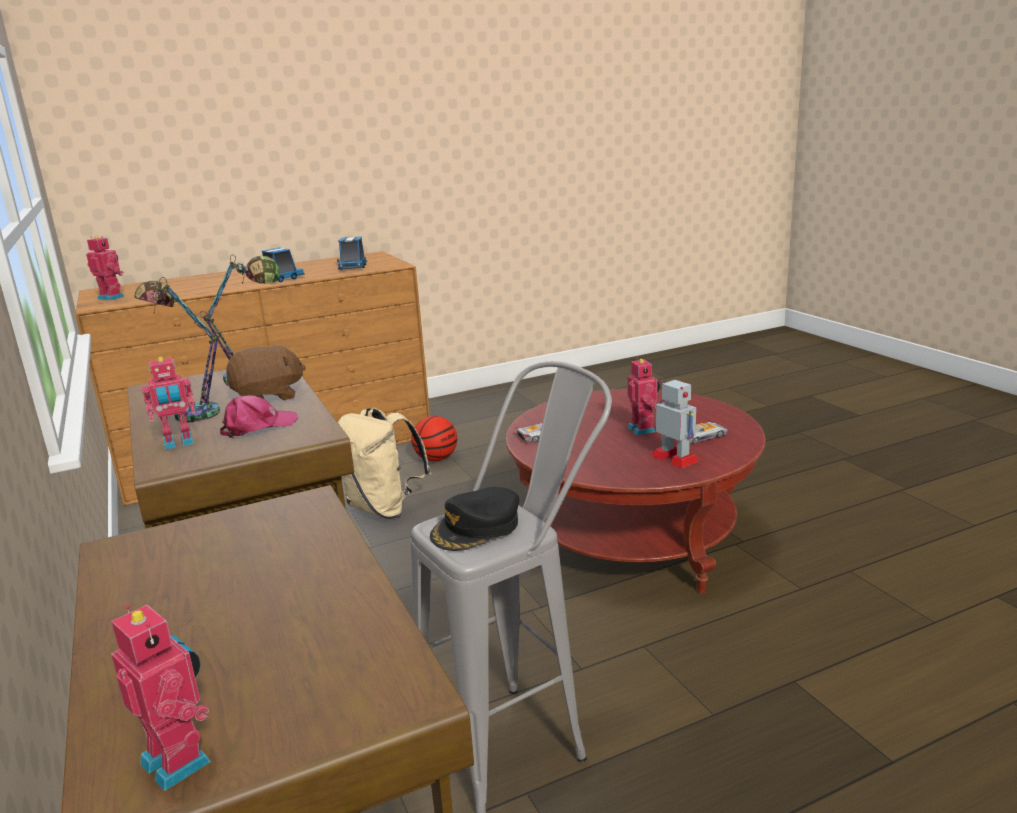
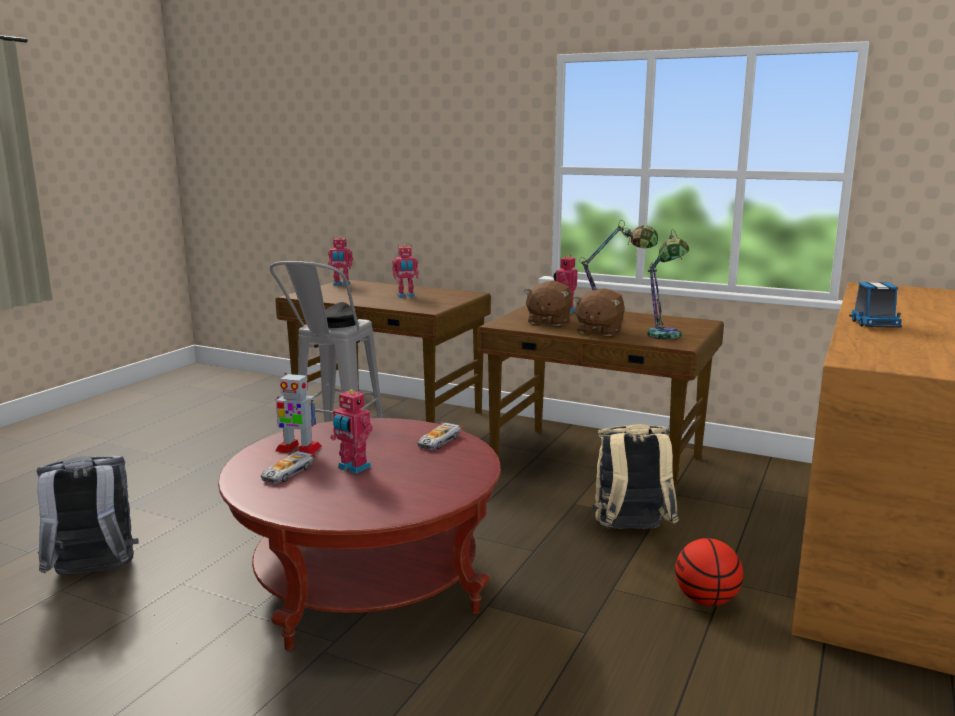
camera: 140 degrees right, 5 degrees down
toy robot [86,235,124,300] -> toy robot moved to [392,244,419,298]
pink cap [220,395,298,438] -> brown plush toy [524,281,573,326]
toy truck [337,237,367,269] -> none
none -> grey backpack [37,456,139,575]

